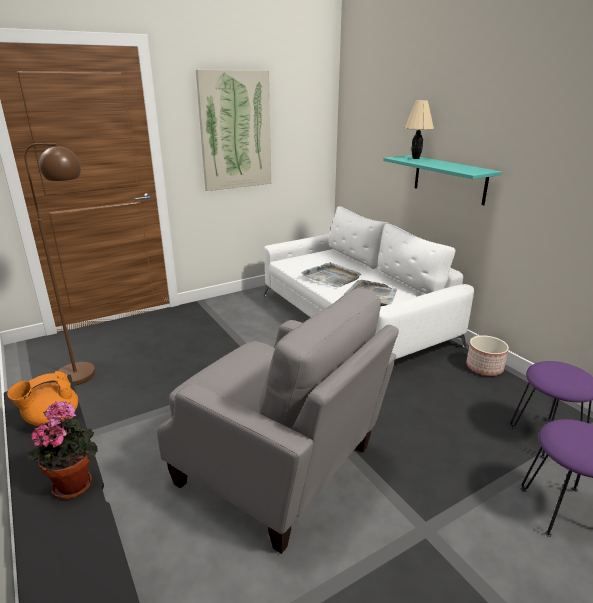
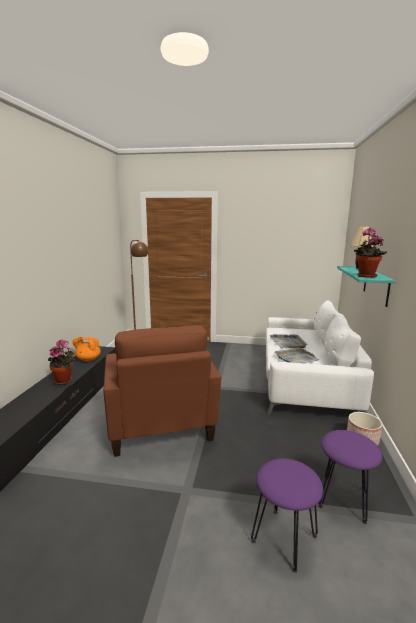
camera: 40 degrees right, 10 degrees down
grey armchair [157,288,399,554] -> brown armchair [103,325,221,457]
picture [196,70,271,191] -> none
none -> potted plant [354,228,387,278]

